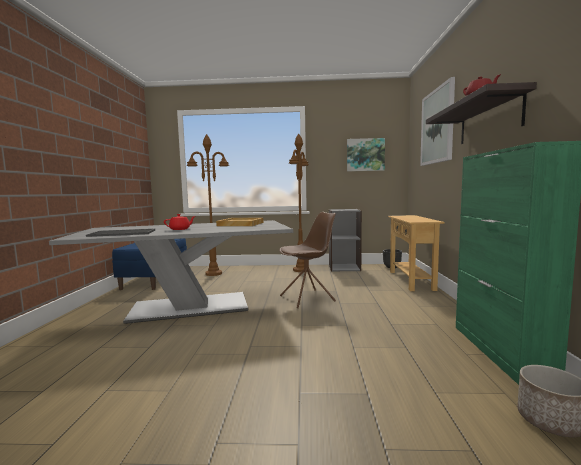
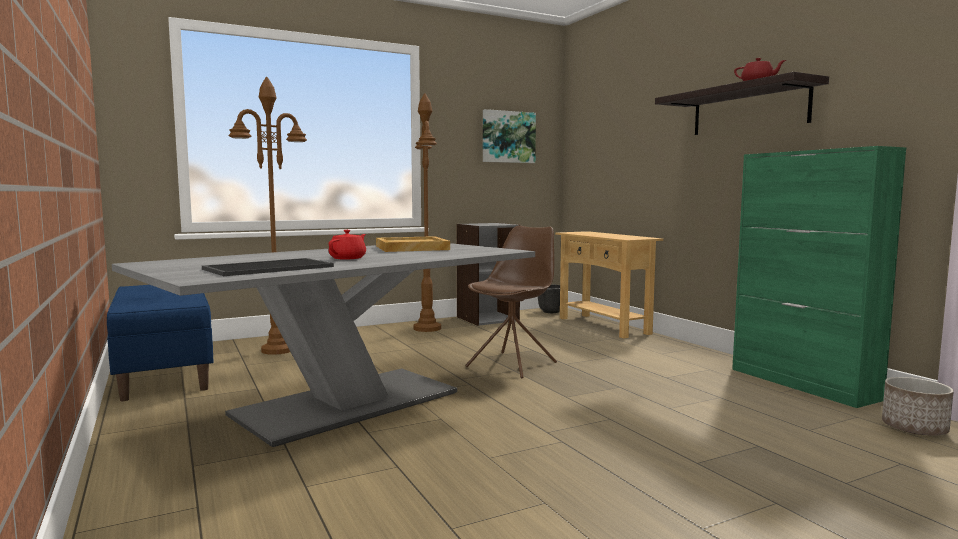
camera: 30 degrees left, 0 degrees up
picture [420,77,455,166] -> none

